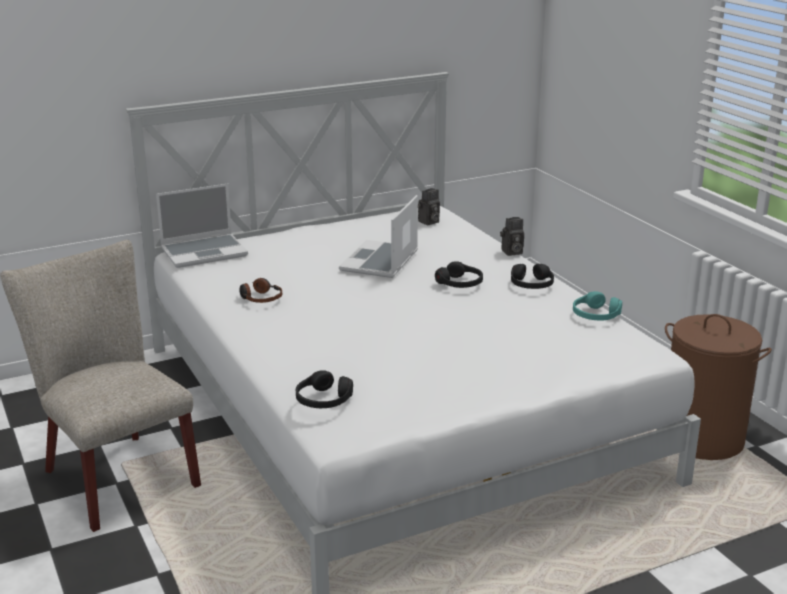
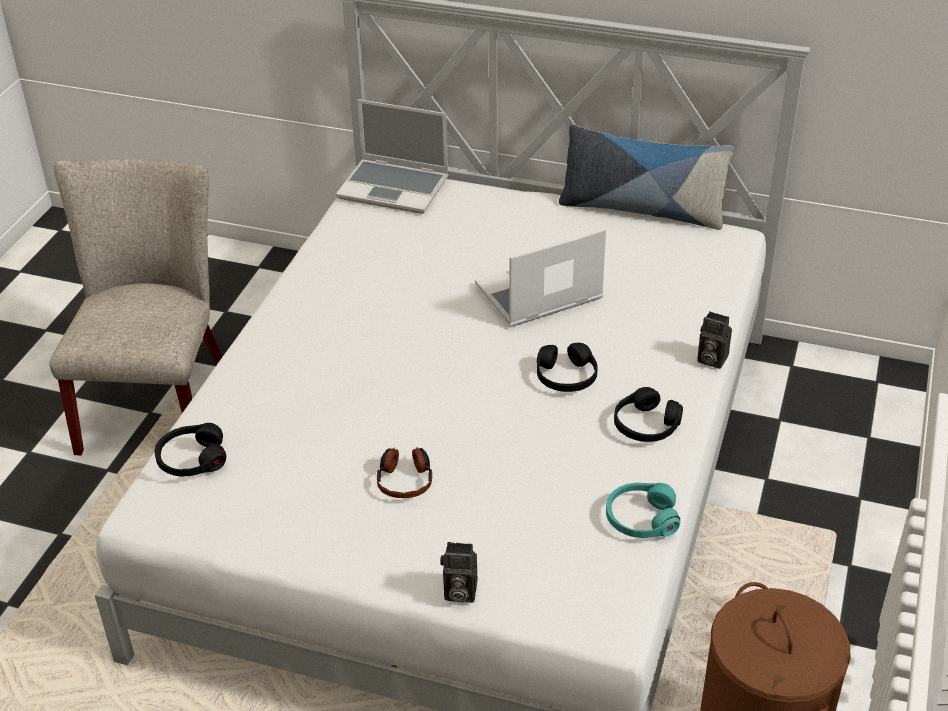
camera: 45 degrees right, 15 degrees up
headphones [239,278,282,303] -> headphones moved to [377,447,432,498]
camera [418,188,440,225] -> camera moved to [440,542,478,603]
none -> pillow [559,124,734,230]

